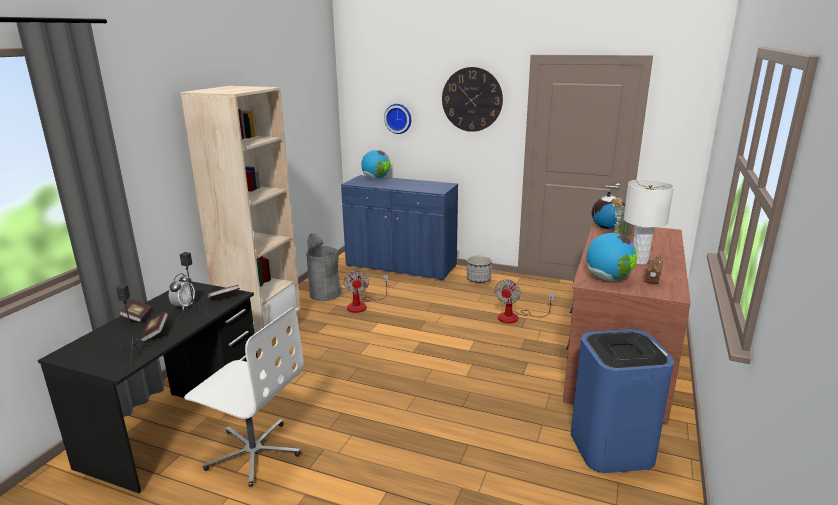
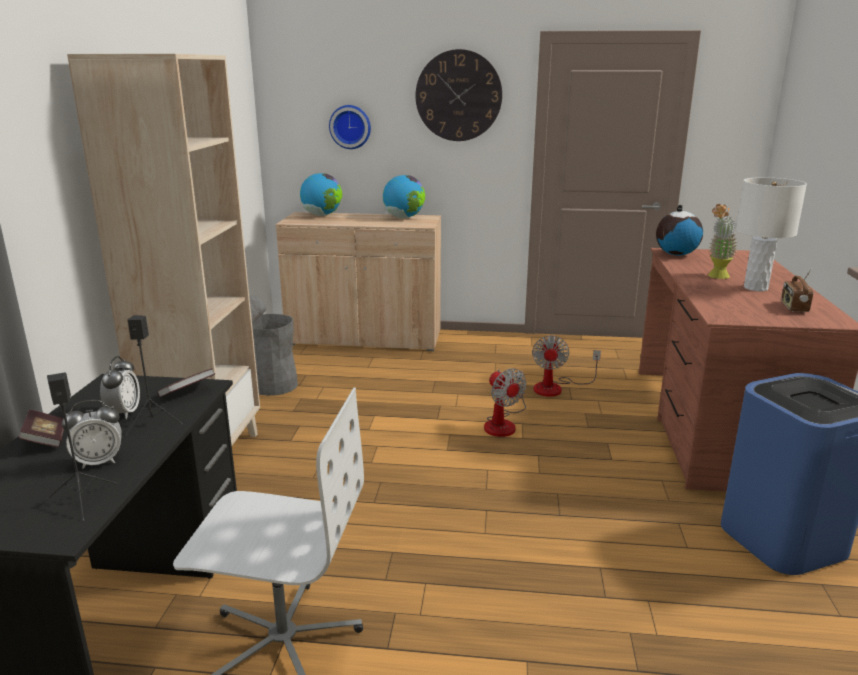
camera: 15 degrees left, 0 degrees up
book [140,311,168,342] -> alarm clock [62,400,122,469]
blue cabinet [341,175,458,281] -> beige cabinet [276,212,441,351]
fan [344,271,388,313] -> fan moved to [484,368,526,437]
planter [467,256,492,283] -> none
globe [586,232,637,281] -> globe moved to [383,175,425,219]

